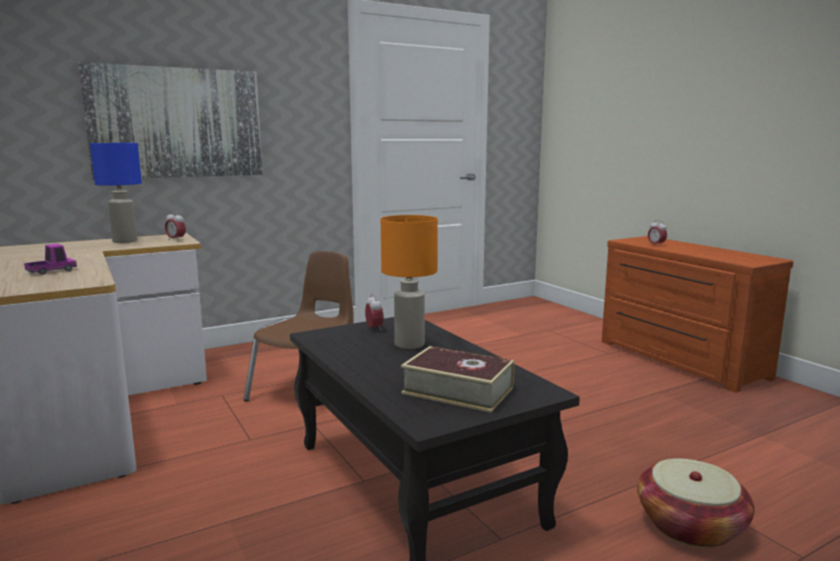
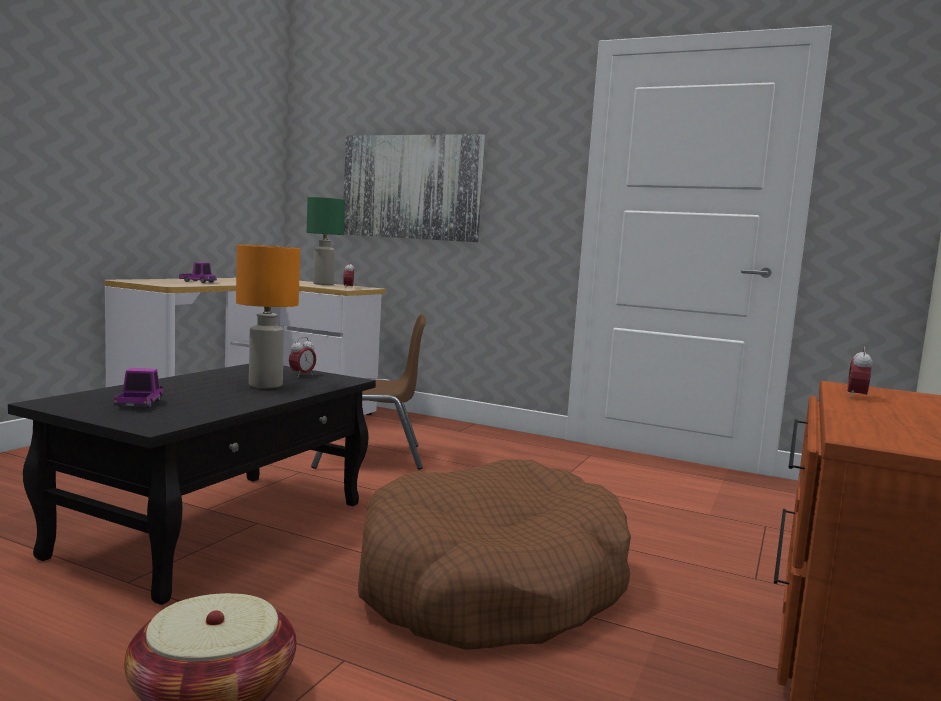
camera: 55 degrees right, 5 degrees down
blue table lamp [90,143,142,243] -> green table lamp [307,197,345,285]
book [401,346,514,413] -> toy truck [114,368,163,408]
none -> brown dog bed [358,459,631,650]

